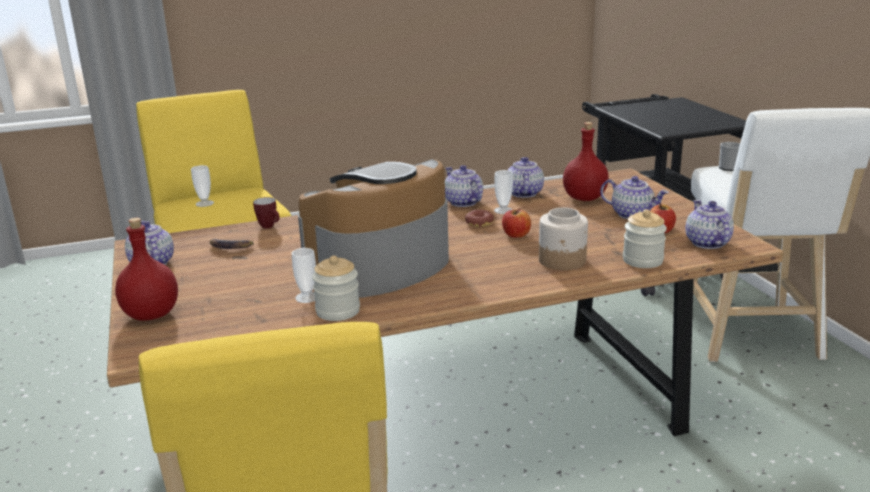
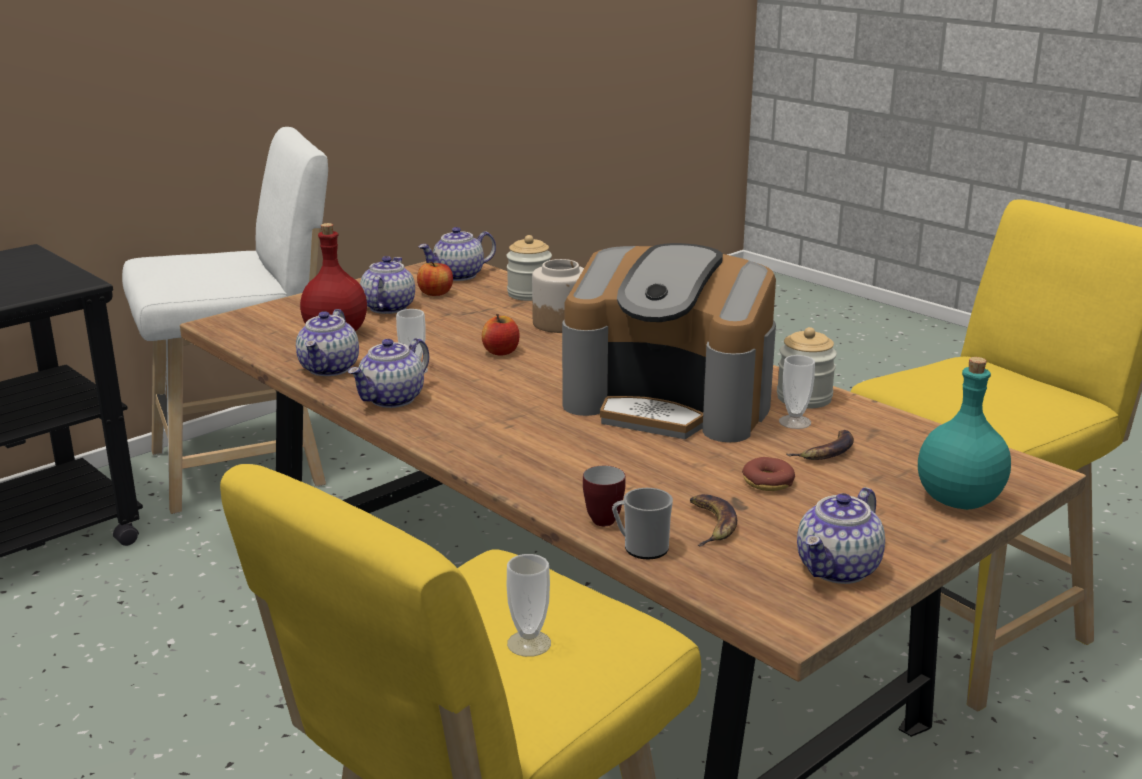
camera: 115 degrees left, 0 degrees up
red bottle [115,218,178,320] -> turquoise bottle [918,357,1011,510]
donut [465,210,494,227] -> donut moved to [742,457,795,491]
teapot [508,157,544,198] -> teapot turned 60 degrees counterclockwise [296,309,359,376]
mug [719,142,740,171] -> mug moved to [612,488,673,559]
none -> banana [786,430,854,460]

